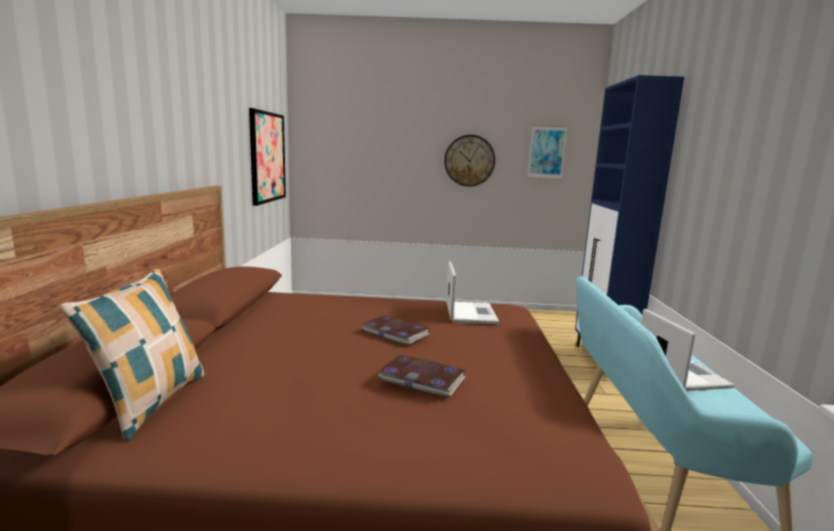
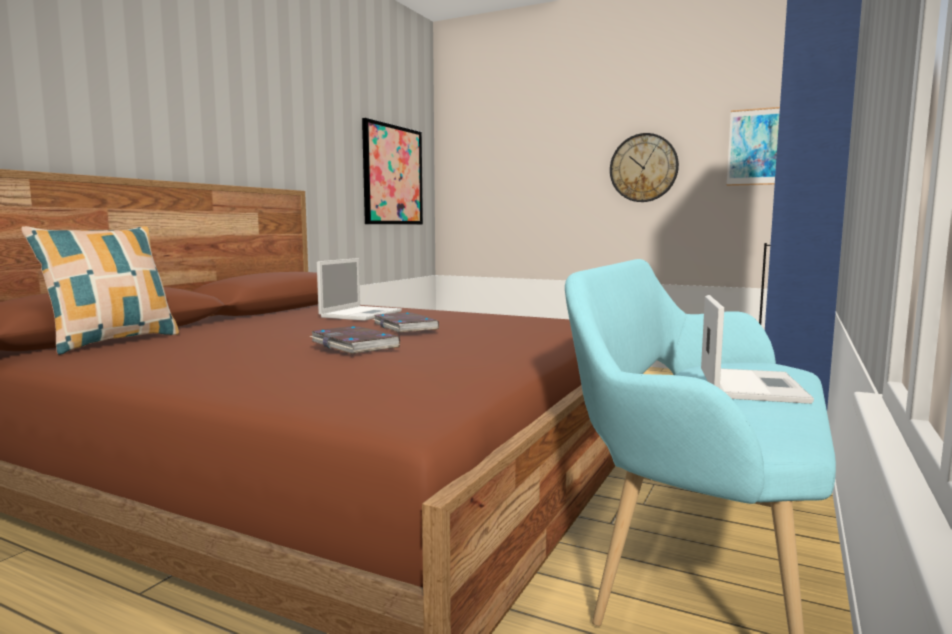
camera: 25 degrees right, 5 degrees down
laptop [446,262,499,324] -> laptop moved to [317,258,402,321]

